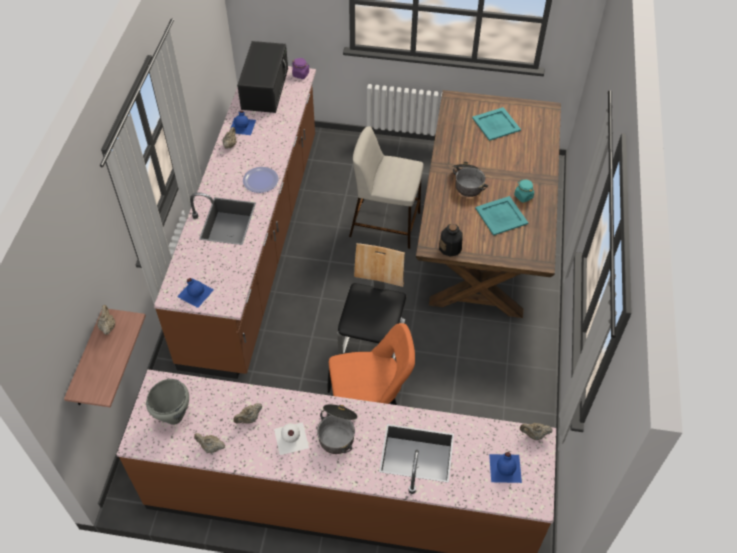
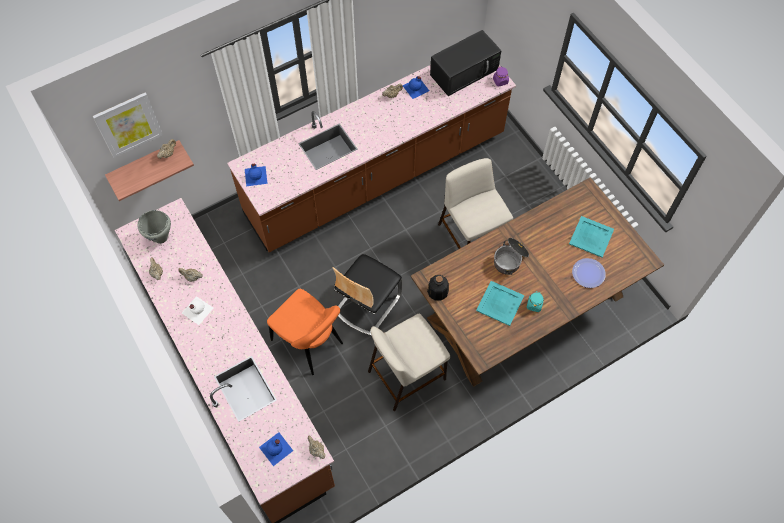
camera: 50 degrees right, 10 degrees up
plate [243,167,279,193] -> plate moved to [572,258,606,288]
cooking pot [317,404,358,454] -> none
chair [337,243,406,360] -> chair turned 150 degrees clockwise [333,254,403,336]
none -> picture [93,92,163,158]
none -> beige stool [368,313,450,411]

